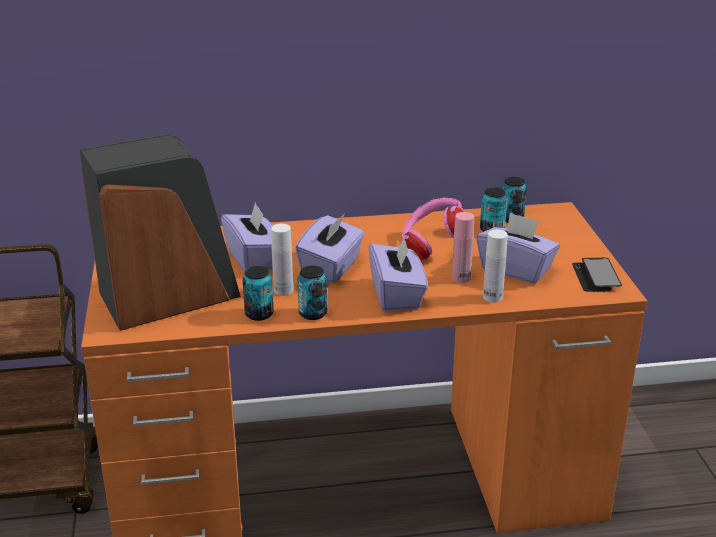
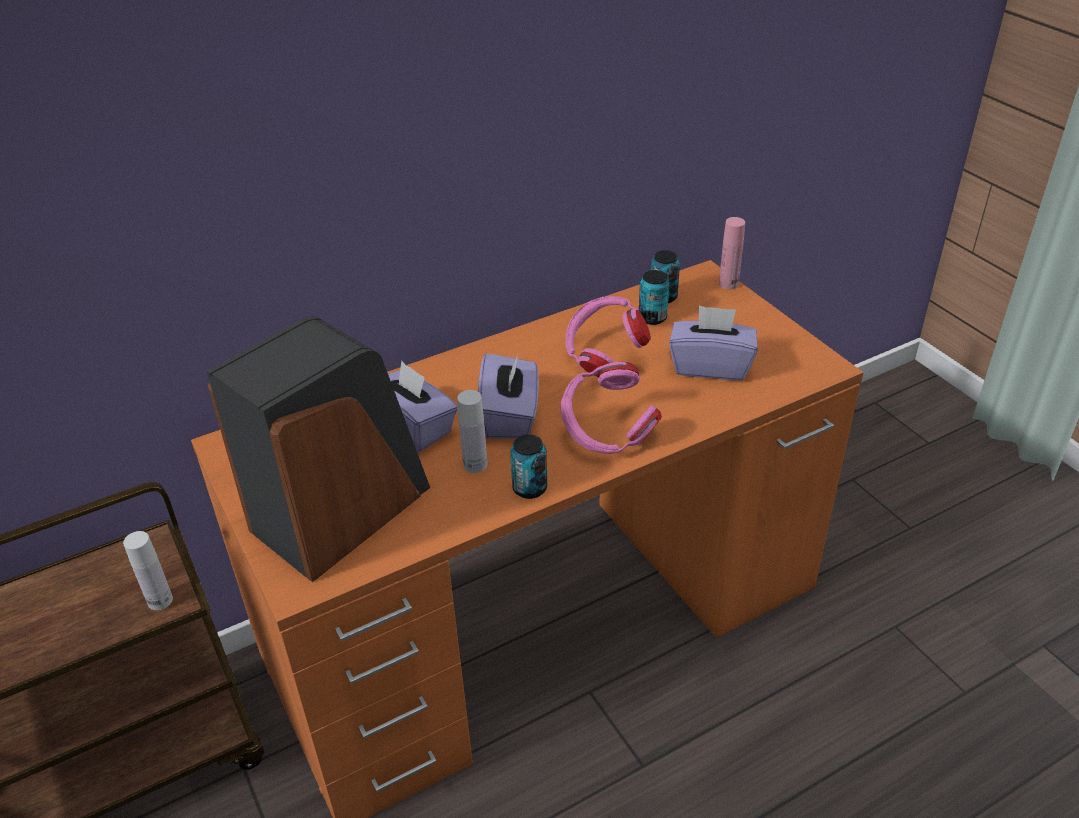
camera: 20 degrees left, 10 degrees up
can [243,266,274,321] -> none
purple tissue box [368,235,428,311] -> pink headphones [561,361,662,454]
pink bottle [452,212,474,283] -> pink bottle moved to [719,217,745,289]
white bottle [483,230,508,302] -> white bottle moved to [123,531,173,610]
phone [572,258,622,292] -> none

